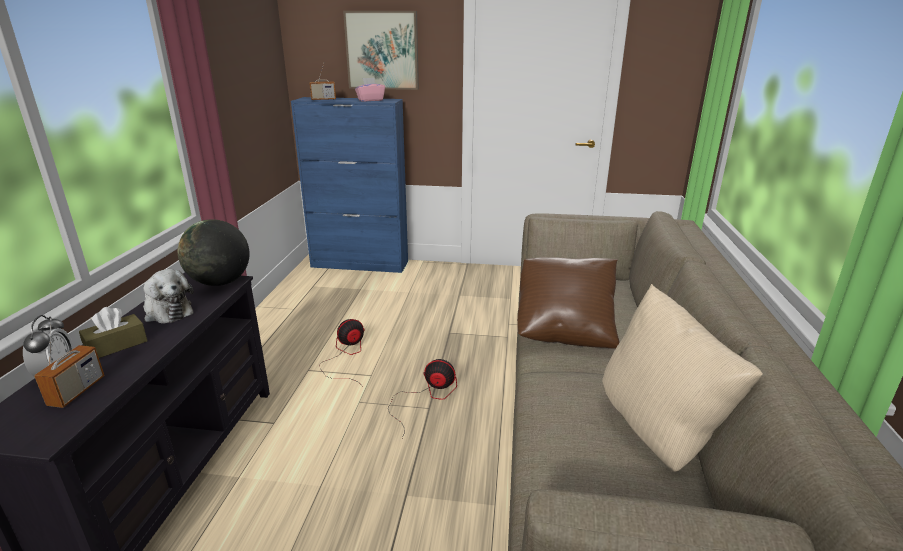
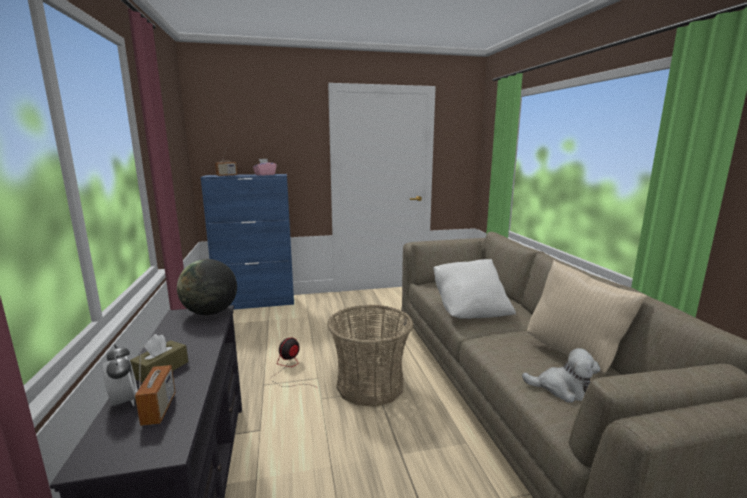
camera: 20 degrees left, 10 degrees down
plush toy [143,269,194,324] -> plush toy moved to [522,348,600,403]
picture [343,11,419,90] -> none
fan [388,359,457,438] -> basket [327,304,413,407]
brown pillow [517,257,620,349] -> white pillow [433,259,516,319]

